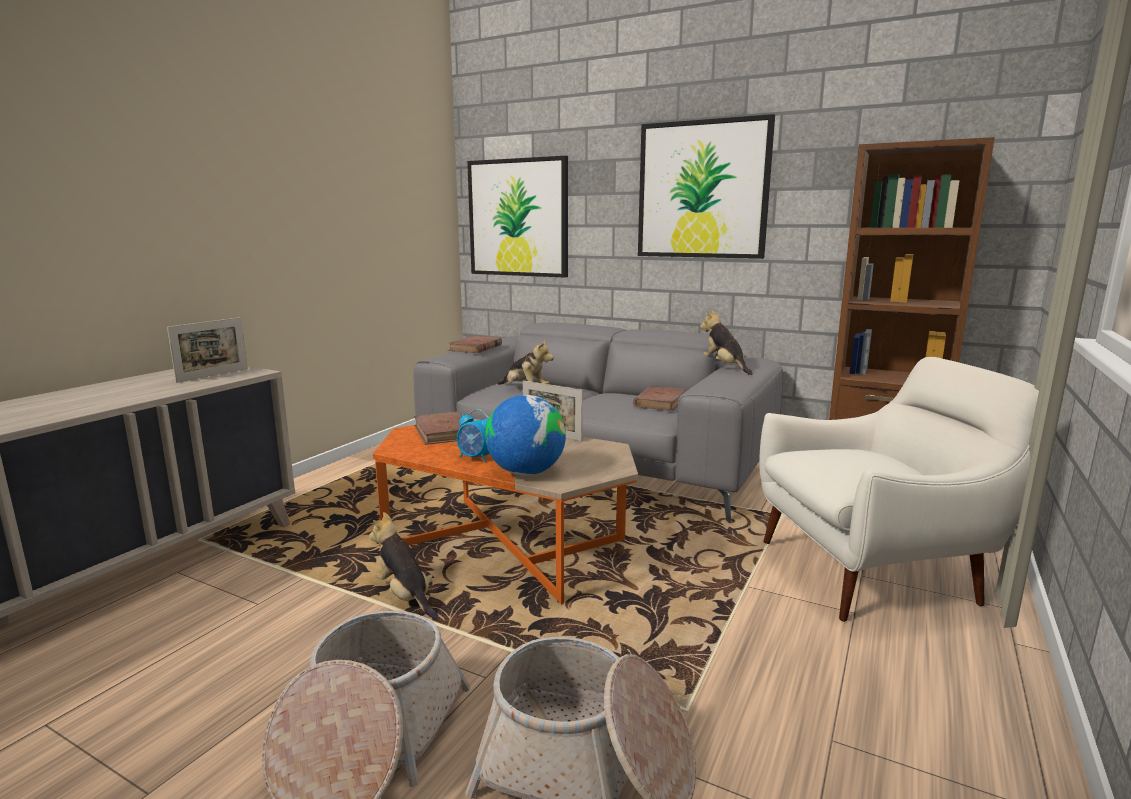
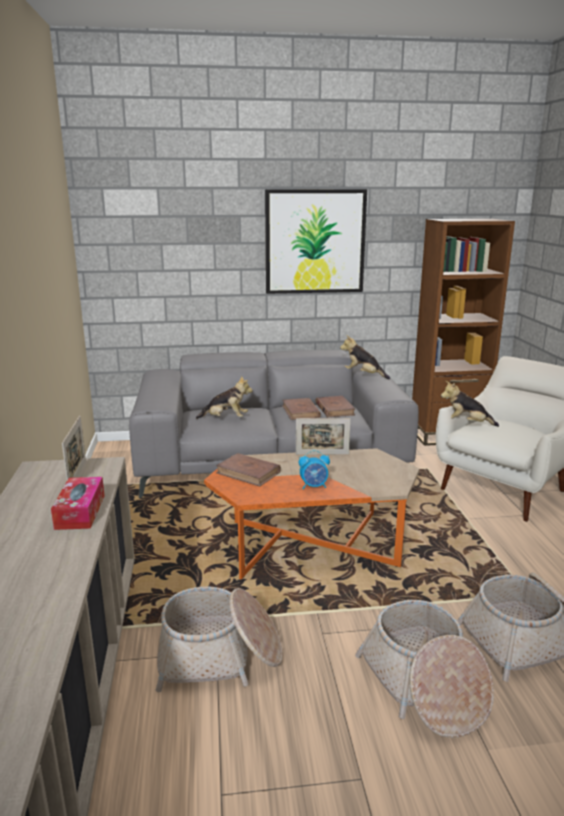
camera: 35 degrees left, 5 degrees up
plush toy [369,512,438,618] -> plush toy moved to [441,381,499,427]
brown book [448,336,502,353] -> brown book moved to [282,398,321,420]
picture [467,156,568,278] -> none
globe [485,395,566,475] -> none
none -> tissue box [51,477,105,530]
none -> basket [155,587,283,692]

